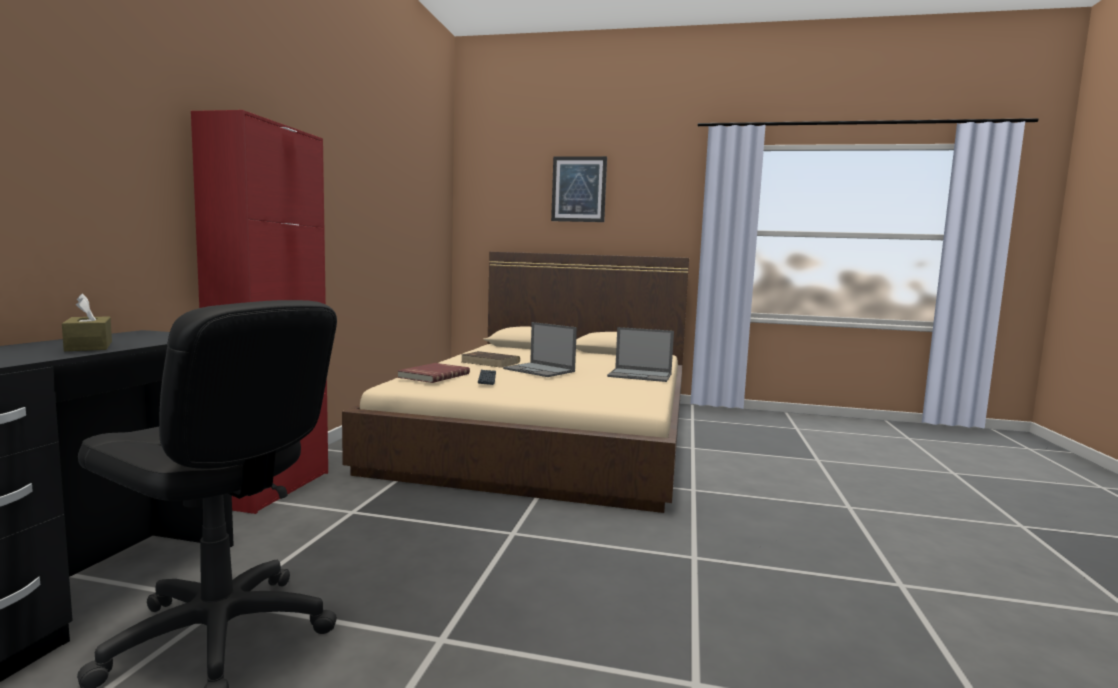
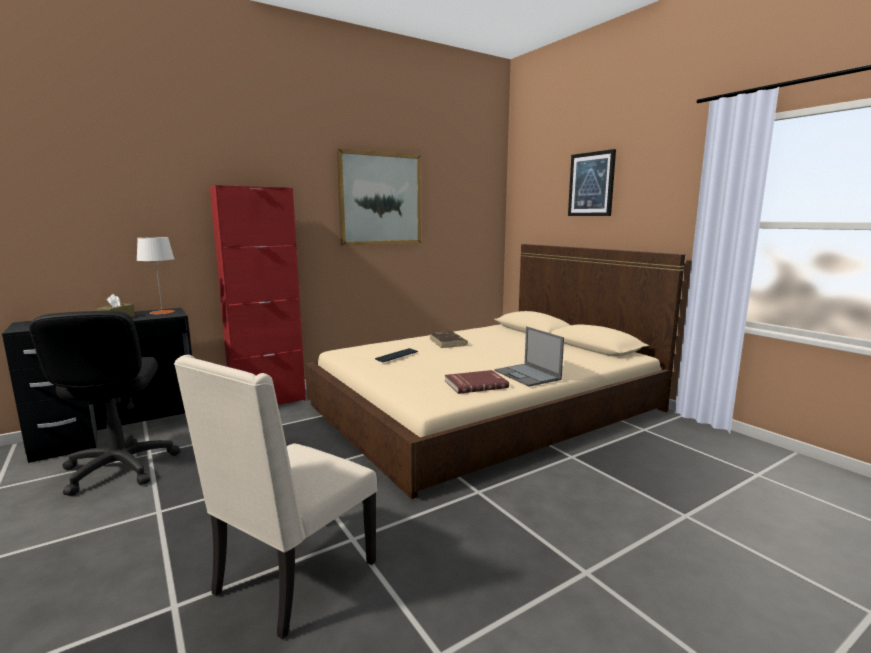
camera: 45 degrees right, 5 degrees up
red book [397,363,470,383] -> red book moved to [445,370,509,394]
laptop [503,322,577,377] -> none
none -> grey table lamp [137,237,175,314]
none -> beige chair [174,355,378,640]
none -> picture [337,149,421,246]

